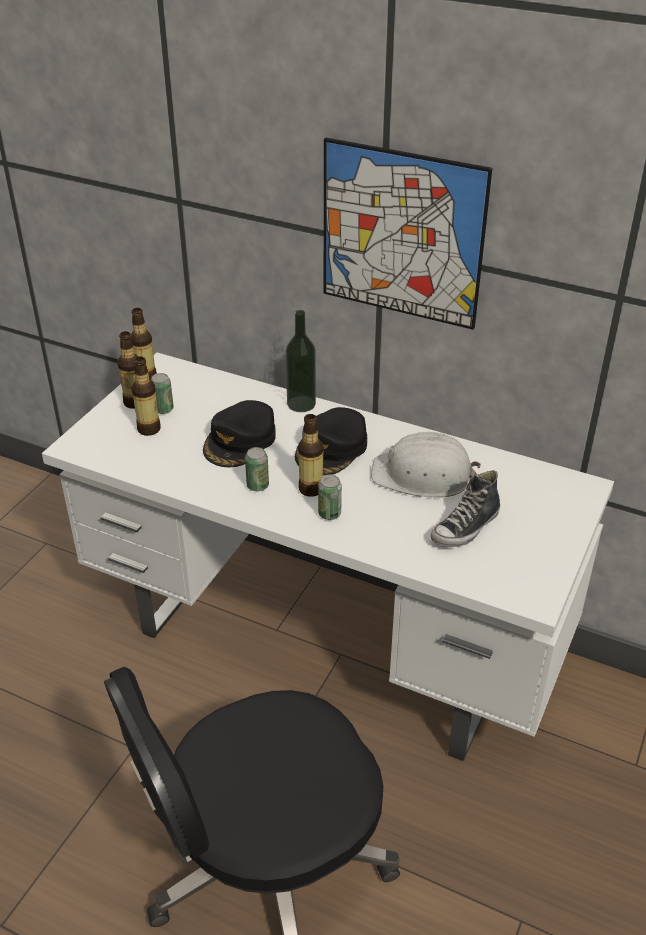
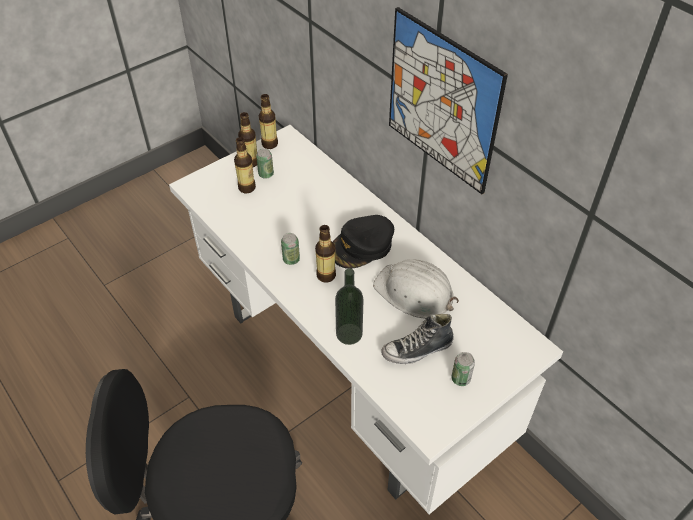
camera: 25 degrees right, 10 degrees up
black cap [203,400,276,467] -> none
bottle [286,310,316,412] -> bottle moved to [335,268,364,345]
can [318,475,342,520] -> can moved to [451,352,475,386]

